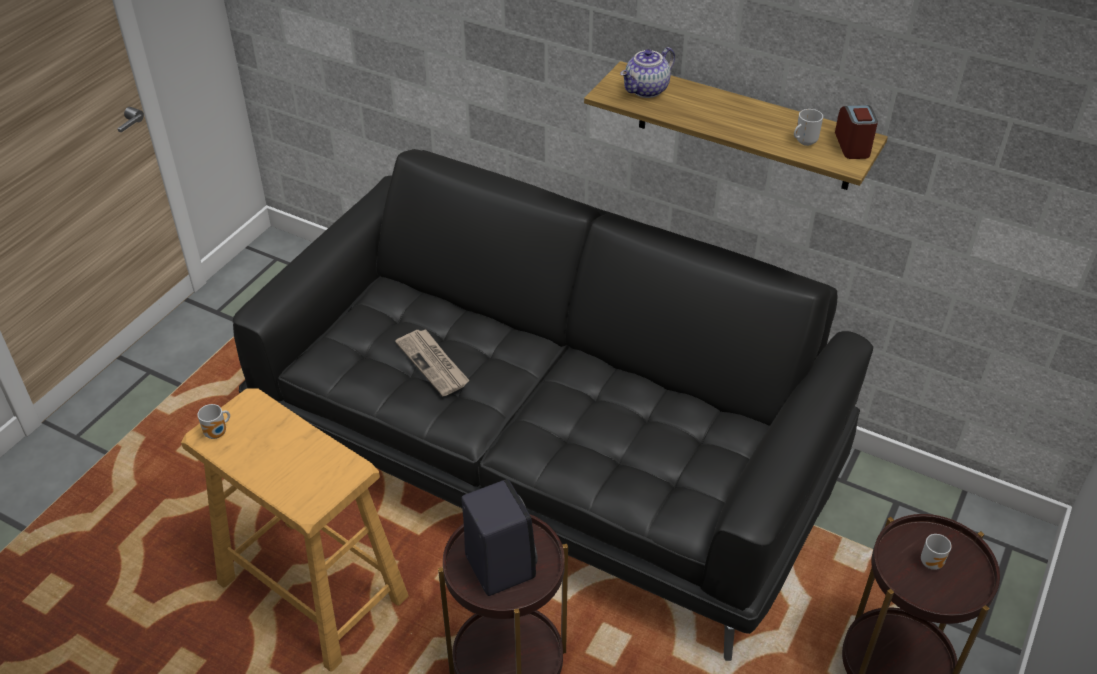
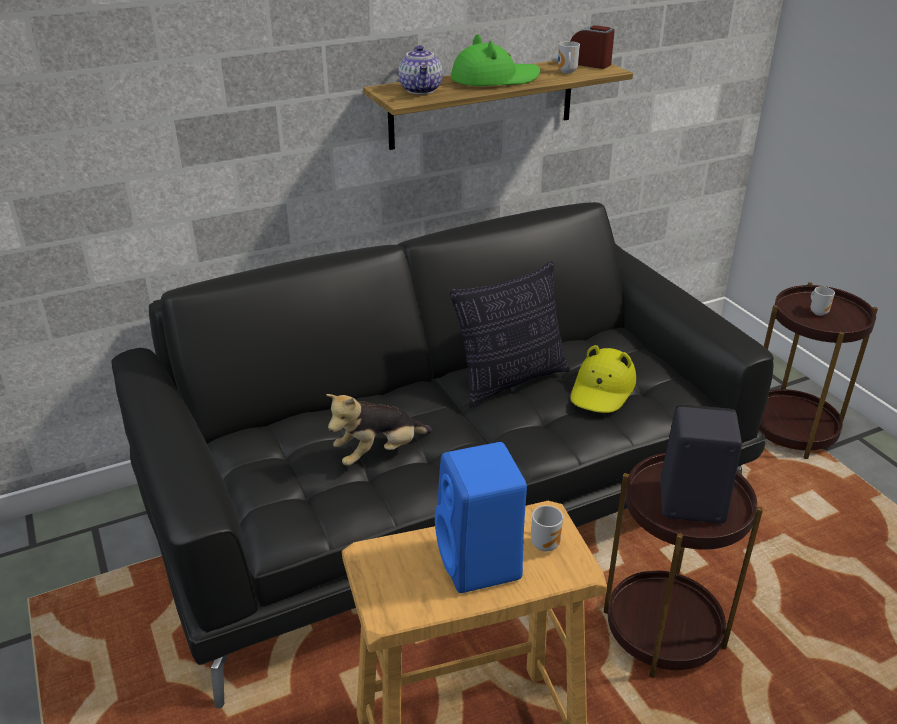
camera: 55 degrees left, 10 degrees down
mug [197,404,230,439] -> mug moved to [531,505,563,551]
newspaper [395,329,470,396] -> plush toy [326,394,432,466]
none -> blue speaker [435,442,527,593]
none -> pillow [450,261,570,408]
none -> green hat [451,34,540,86]
none -> yellow hat [570,345,636,413]

